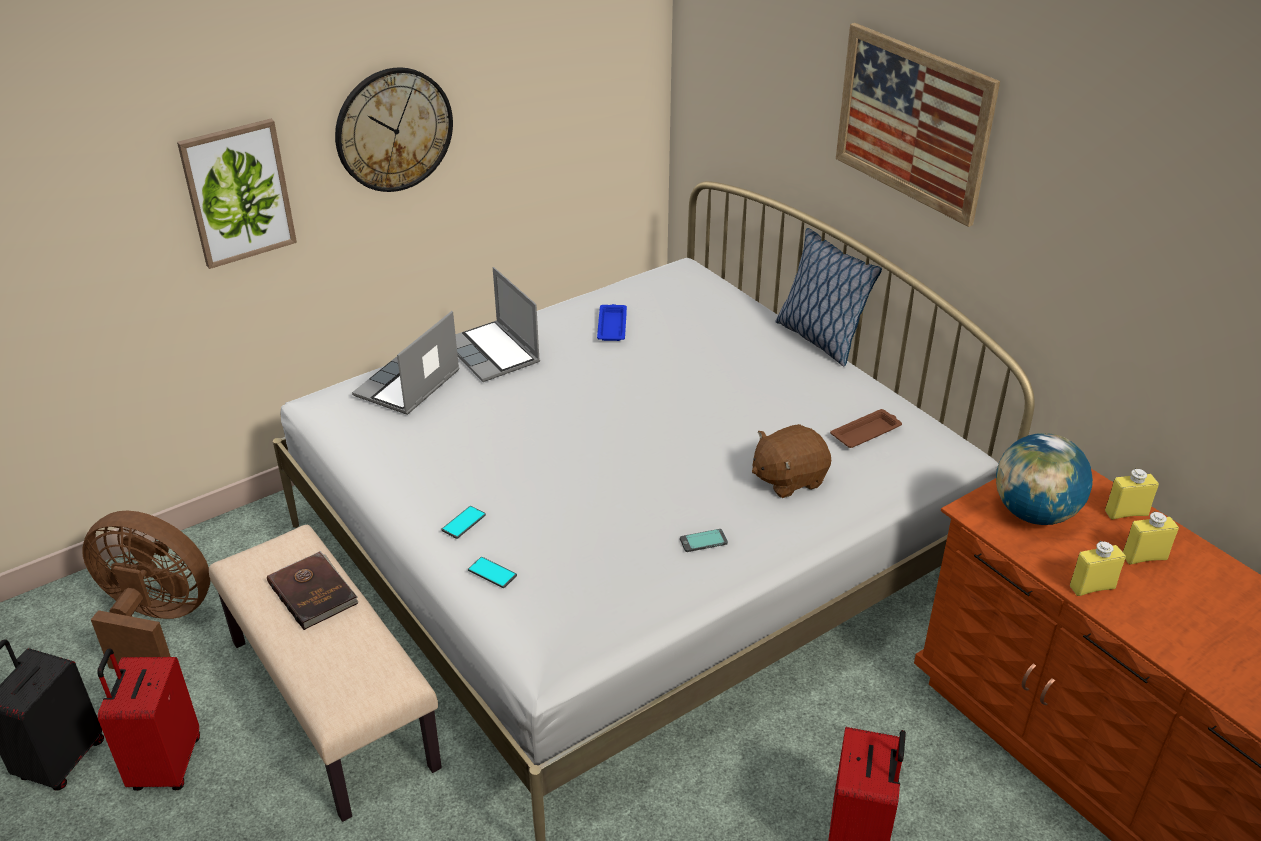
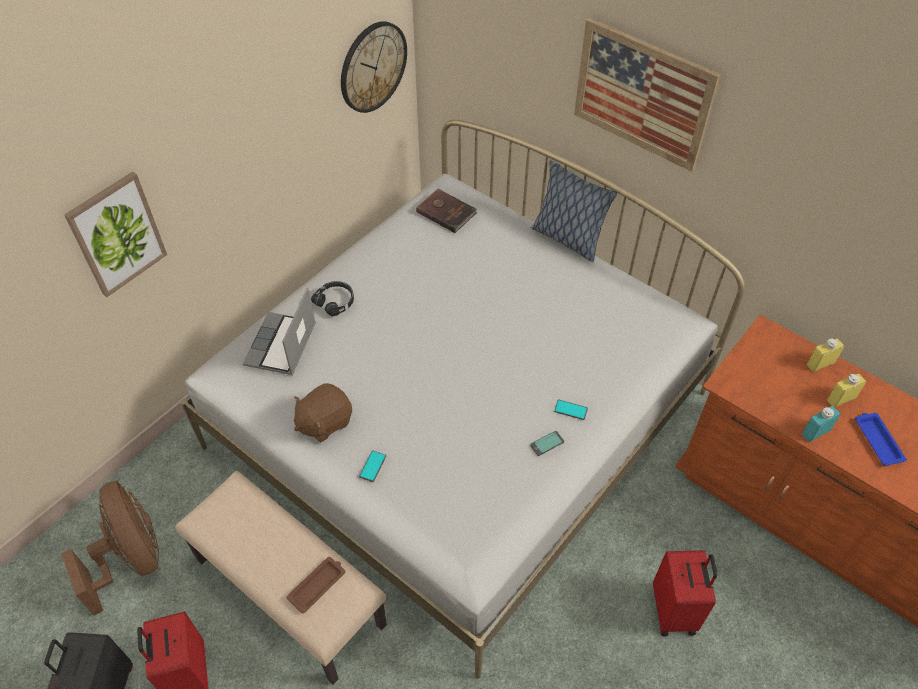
camera: 15 degrees left, 15 degrees up
brown fan [82,511,210,669] -> brown fan turned 60 degrees clockwise [61,481,159,616]
brown book [267,551,358,630] -> brown book moved to [416,188,477,233]
wall clock [335,67,453,192] -> wall clock moved to [341,21,407,113]
laptop [455,267,540,382] -> black headphones [311,281,354,317]
phone [468,557,517,588] -> phone moved to [554,400,588,420]
blue tray [597,304,627,341] -> blue tray moved to [855,413,907,466]
brown plush toy [752,424,831,498] -> brown plush toy moved to [294,383,352,442]
brown tray [830,409,902,448] -> brown tray moved to [286,557,345,613]
globe [996,433,1093,525] -> none
yellow bottle [1070,541,1126,596] -> turquoise bottle [802,406,840,442]

